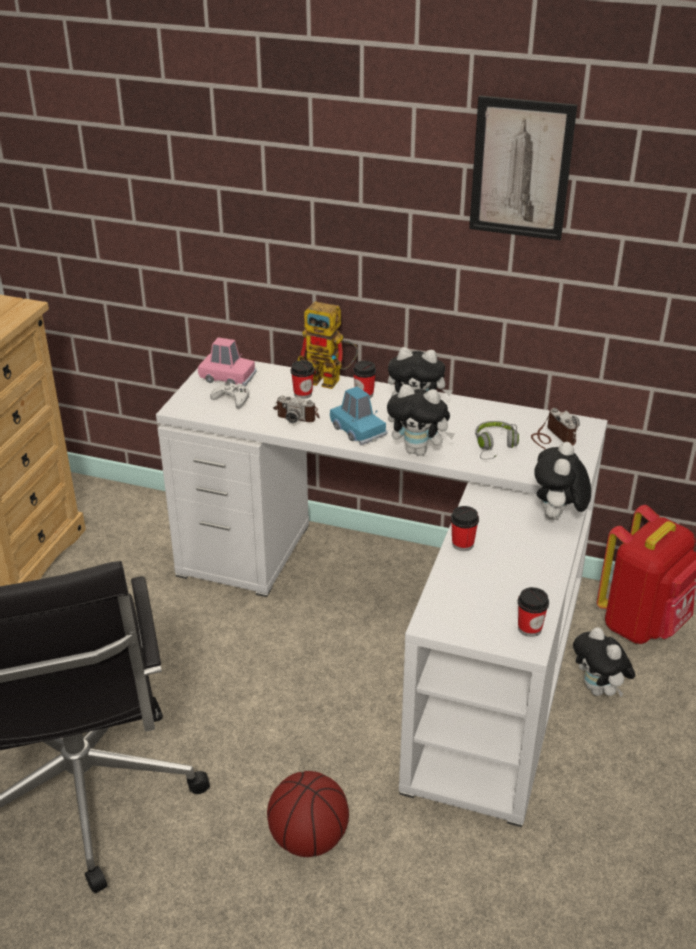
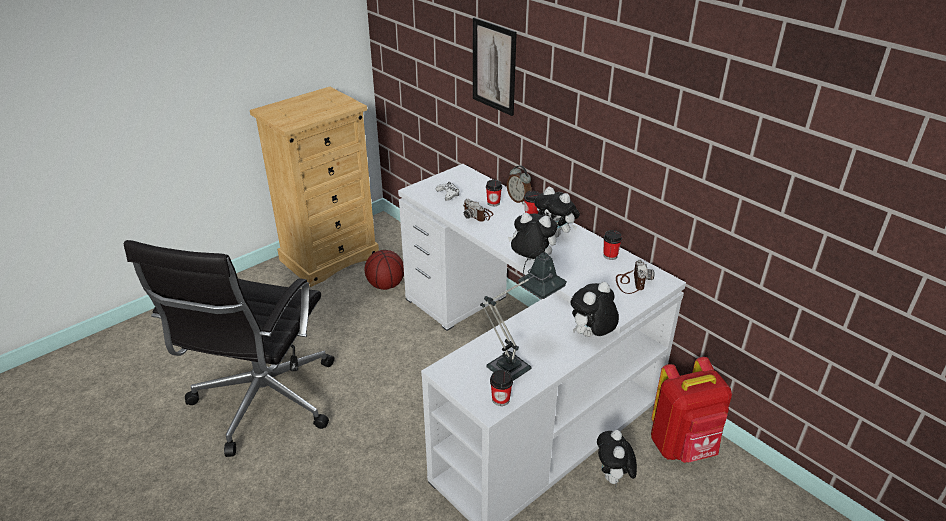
camera: 30 degrees right, 0 degrees up
pink toy car [198,337,257,387] -> none
basketball [267,771,349,857] -> basketball moved to [365,250,404,290]
toy robot [297,301,358,389] -> alarm clock [507,165,531,205]
blue toy car [330,386,388,446] -> none
plush toy [387,384,455,456] -> plush toy turned 150 degrees clockwise [508,213,558,261]
cup [451,506,479,551] -> cup moved to [603,230,622,260]
picture [469,95,577,240] -> picture moved to [473,18,517,116]
grey headphones [475,421,519,459] -> none
none -> table lamp [480,249,567,381]

